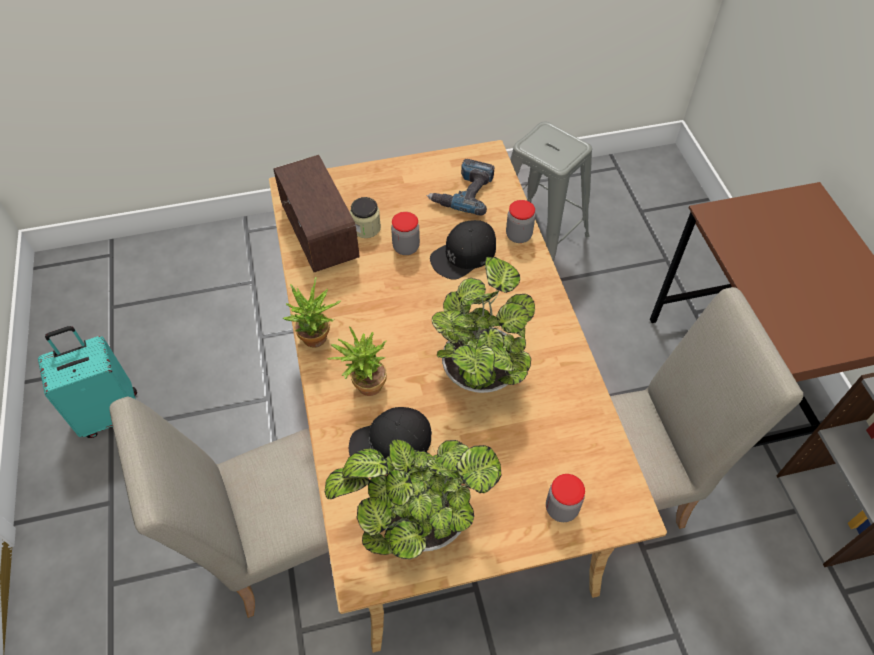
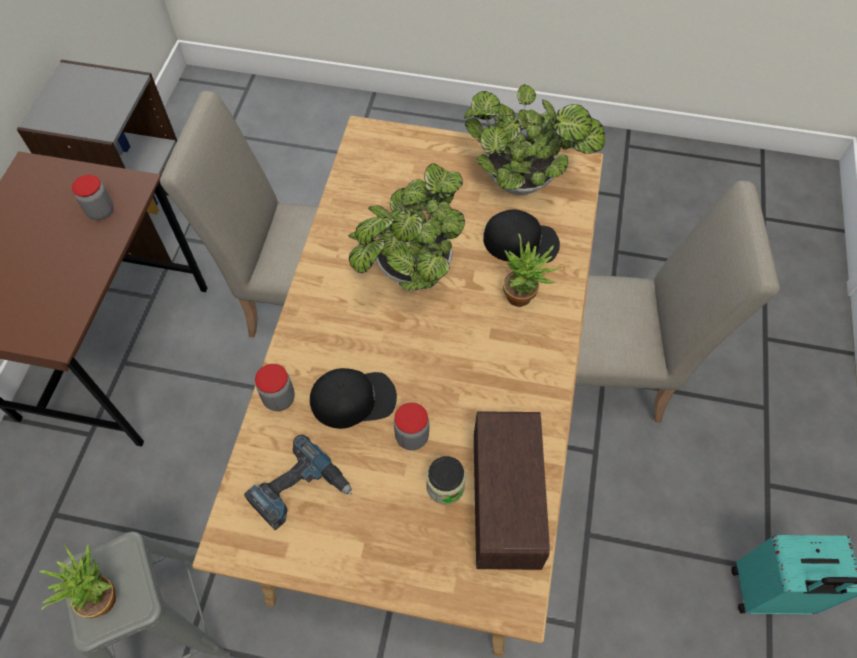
camera: 155 degrees left, 5 degrees up
potted plant [283,277,342,348] -> potted plant moved to [39,544,116,618]
jar [546,474,585,522] -> jar moved to [72,174,113,220]

